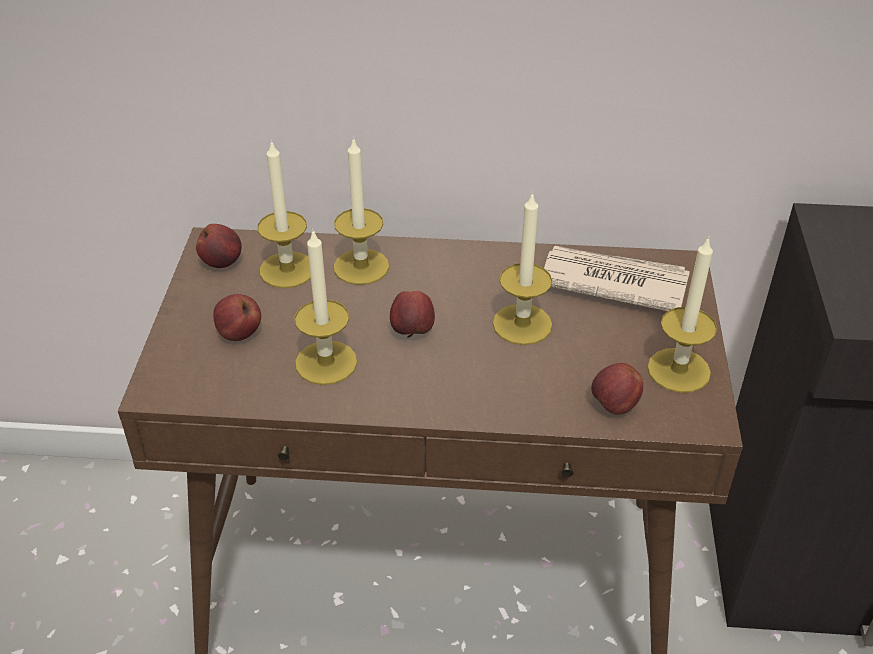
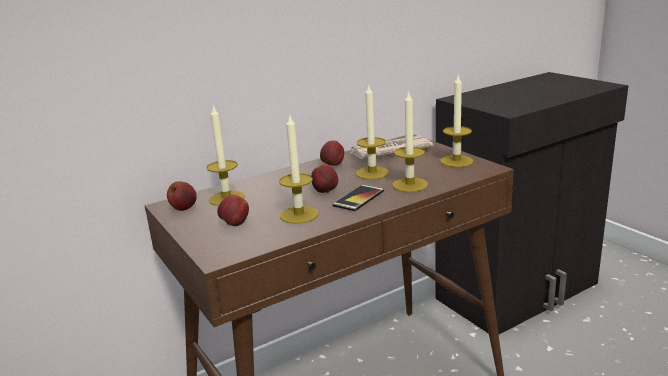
camera: 35 degrees left, 20 degrees down
candle [334,137,389,285] -> candle moved to [392,90,428,192]
apple [591,363,643,415] -> apple moved to [320,140,344,166]
none -> phone [332,185,384,211]

